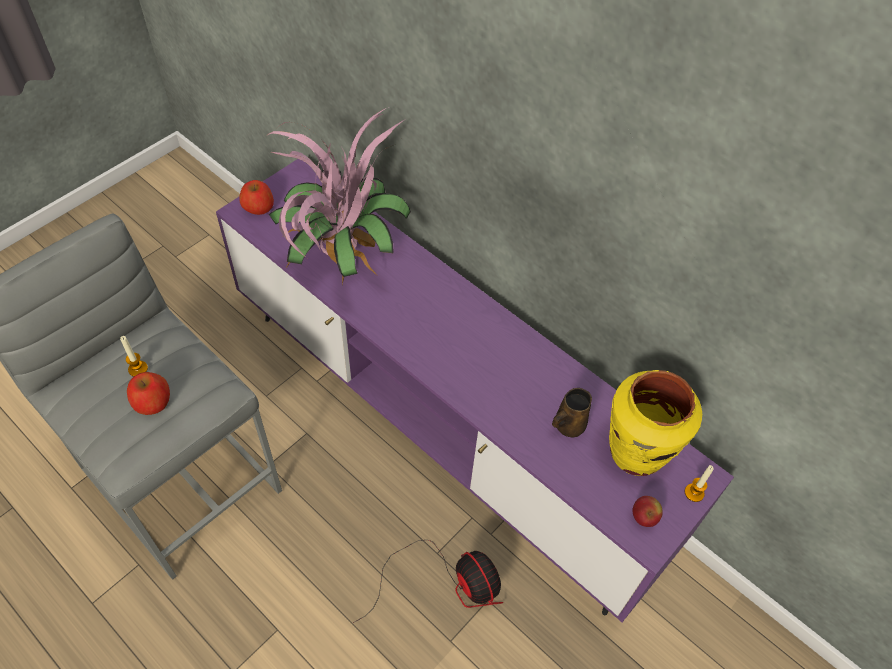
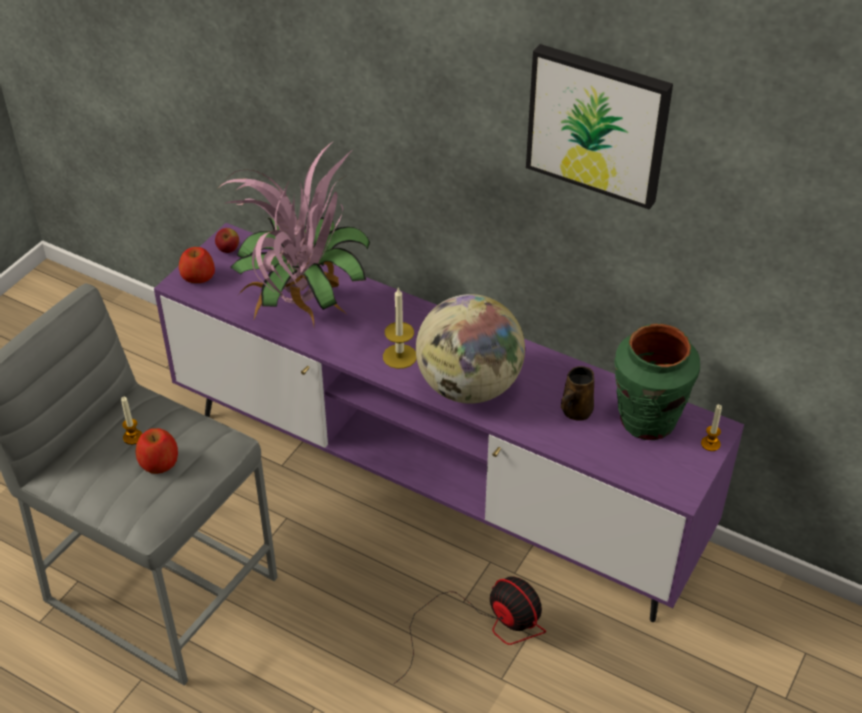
camera: 10 degrees left, 10 degrees down
yellow vase [609,370,702,476] -> green vase [614,324,700,440]
apple [633,496,663,527] -> apple moved to [215,228,239,253]
none -> candle [383,287,417,369]
none -> globe [416,294,525,404]
none -> picture [526,44,673,210]

